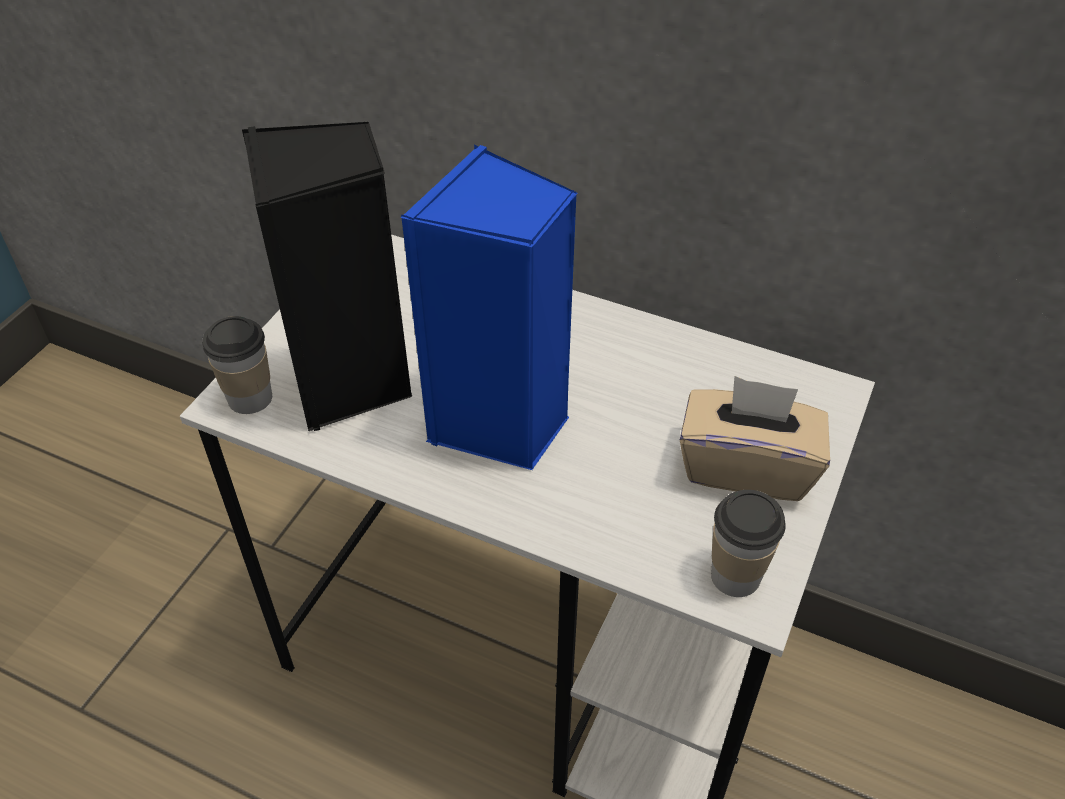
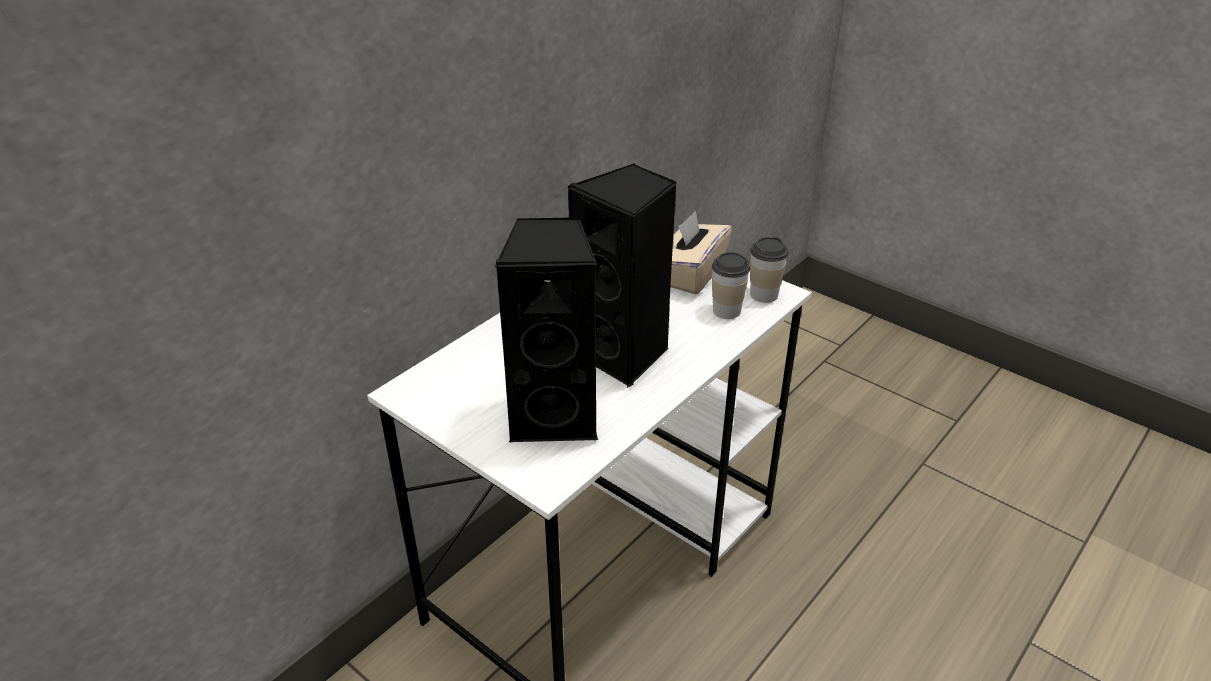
camera: 75 degrees left, 10 degrees down
cup [202,316,272,414] -> cup moved to [712,252,750,319]
blue speaker [401,145,578,470] -> black speaker [567,163,676,388]

